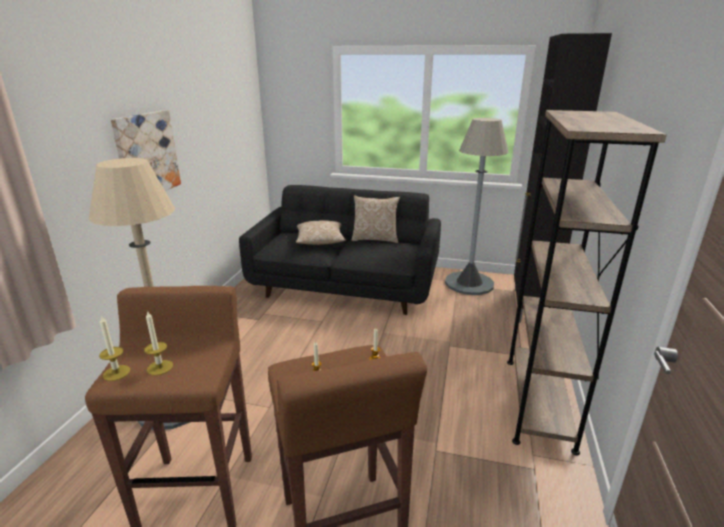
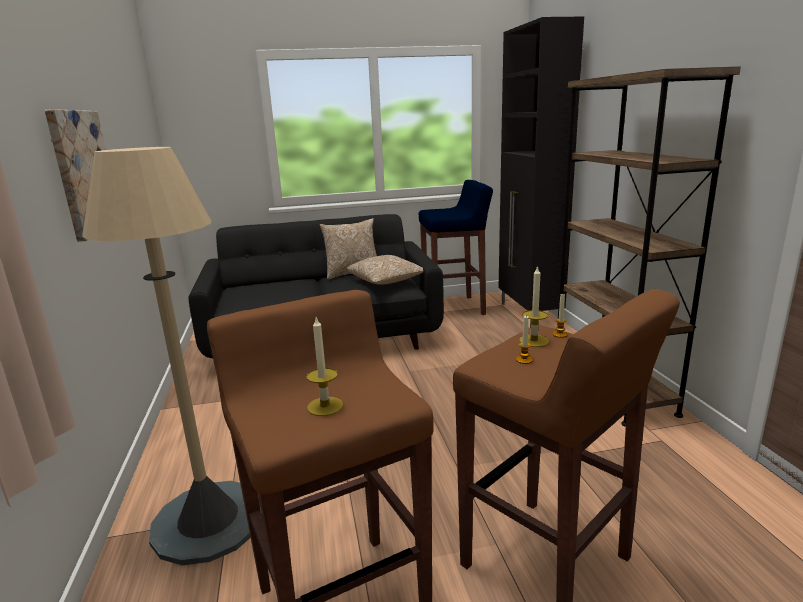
camera: 25 degrees left, 5 degrees down
candle [99,316,130,381] -> candle moved to [519,265,549,347]
pillow [296,220,346,245] -> pillow moved to [347,255,423,284]
grey floor lamp [445,118,509,295] -> blue stool [419,180,493,315]

